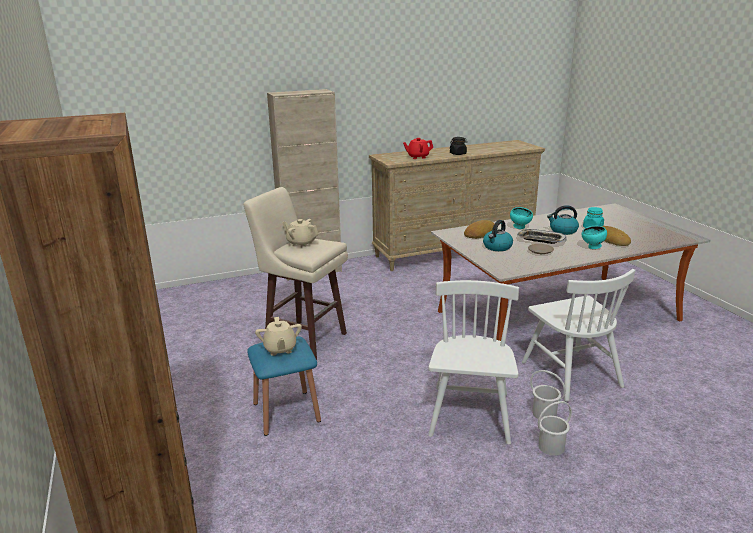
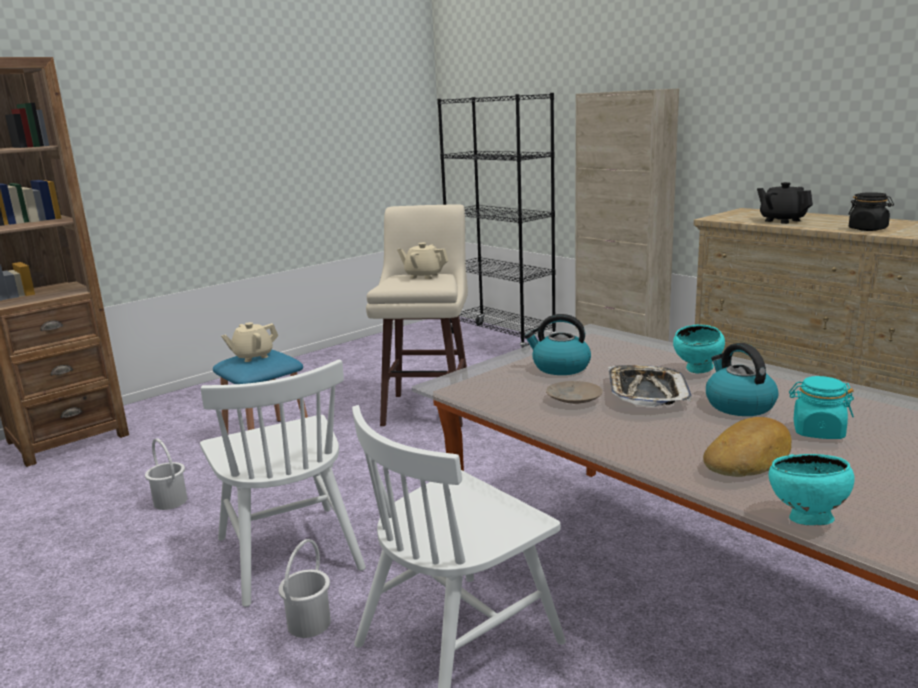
camera: 70 degrees right, 5 degrees down
beige teapot [282,219,318,248] -> beige teapot turned 75 degrees counterclockwise [397,243,448,279]
red teapot [403,138,433,159] -> black teapot [757,182,813,224]
white chair [428,280,519,445] -> white chair turned 75 degrees clockwise [200,359,366,607]
bread [464,220,495,239] -> none
white bucket [538,401,572,456] -> white bucket moved to [145,438,187,510]
turquoise bowl [581,226,607,249] -> turquoise bowl moved to [769,454,855,525]
none -> black bookcase [437,93,557,348]

